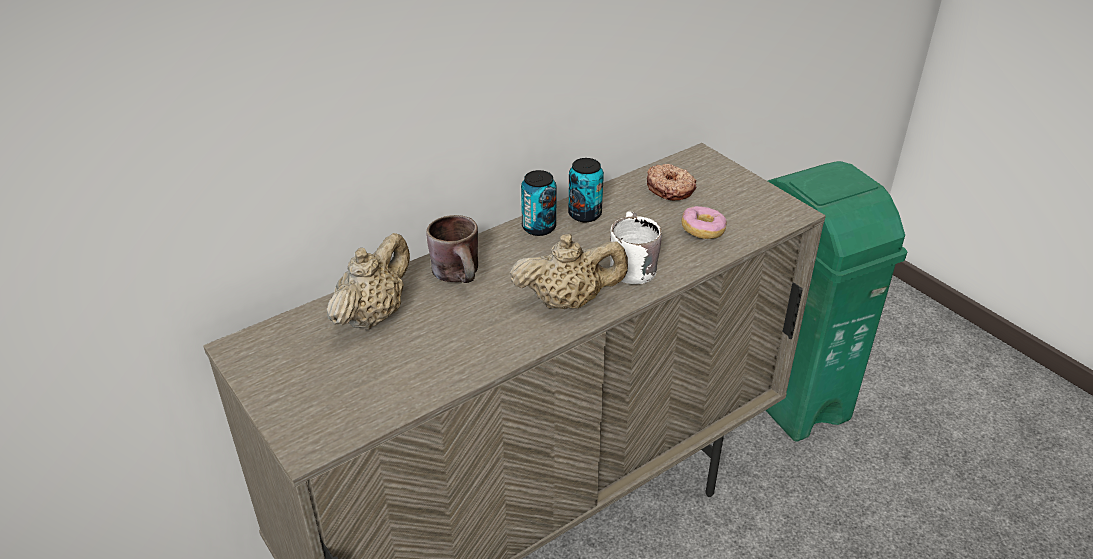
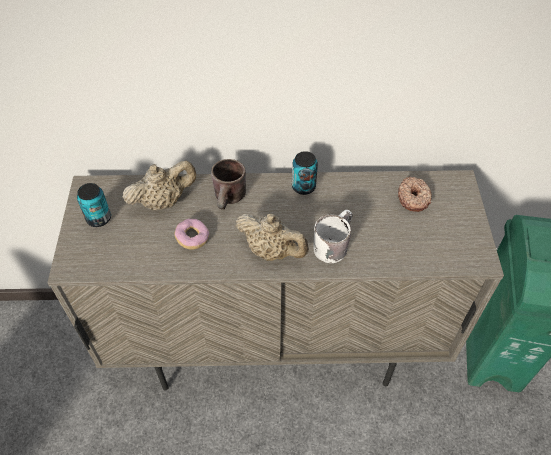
camera: 35 degrees right, 15 degrees up
can [568,158,604,222] -> can moved to [77,183,111,227]
donut [681,206,727,239] -> donut moved to [174,219,209,249]

